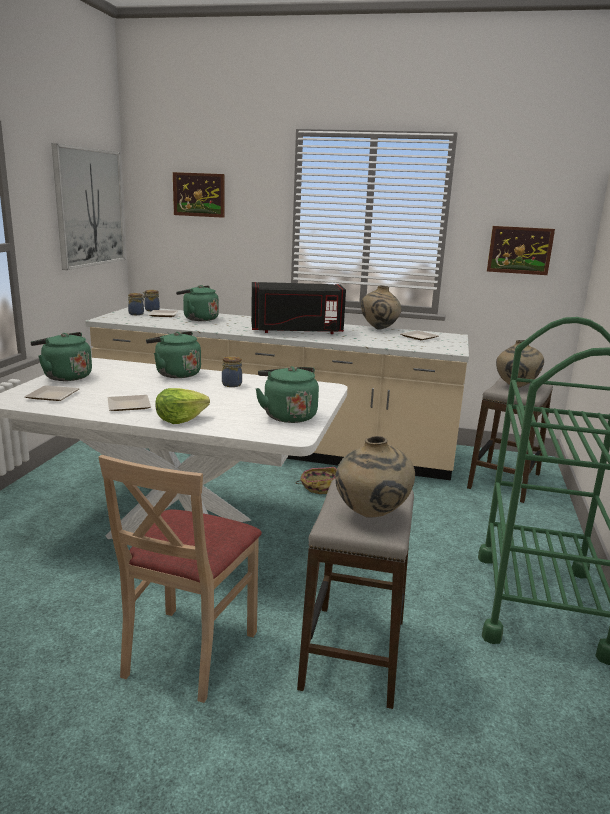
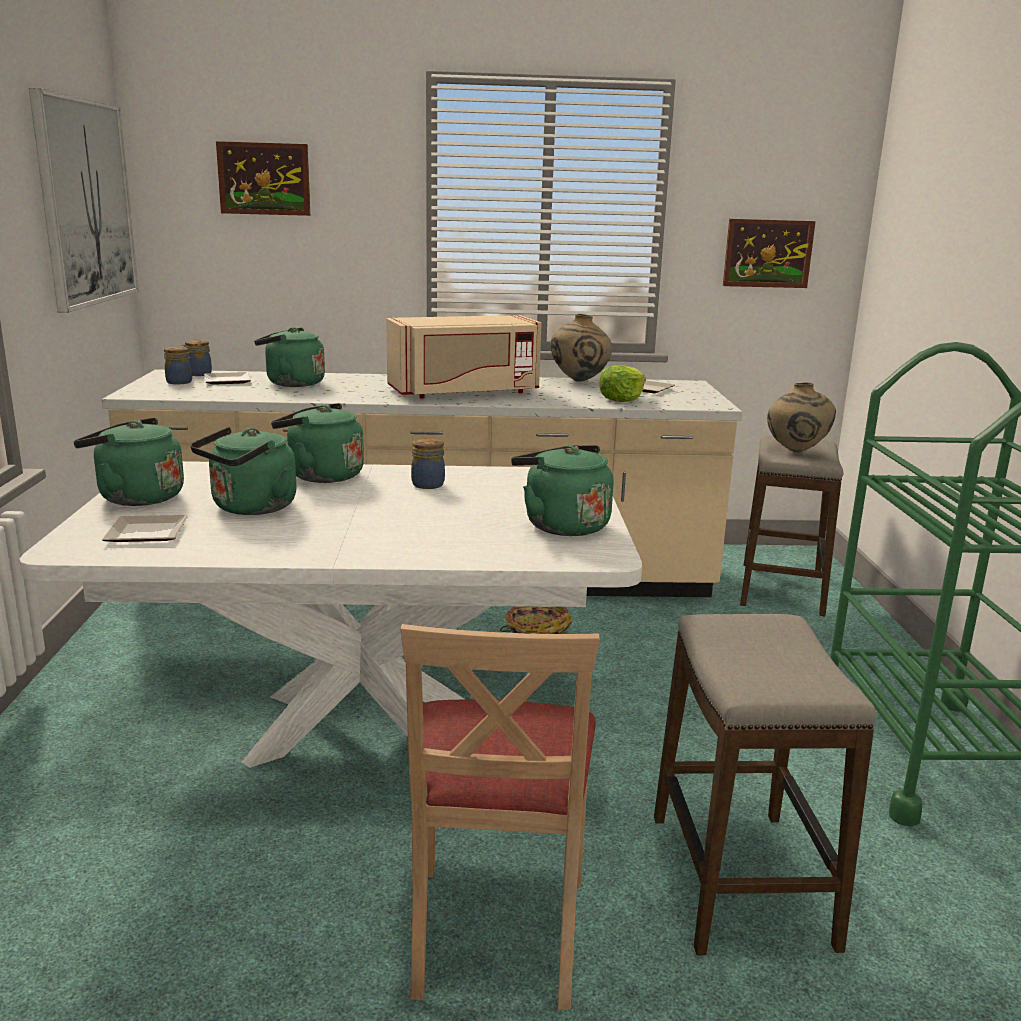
camera: 15 degrees left, 0 degrees up
plate [107,395,151,411] -> none
lettuce [155,388,210,424] -> lettuce moved to [599,366,646,402]
black microwave [251,282,346,334] -> beige microwave [386,315,542,398]
beige vase [335,436,415,518] -> none
none -> green kettle [190,427,297,515]

